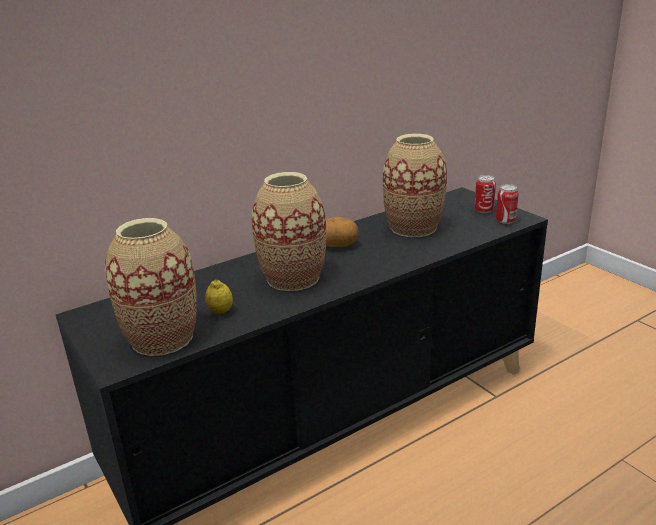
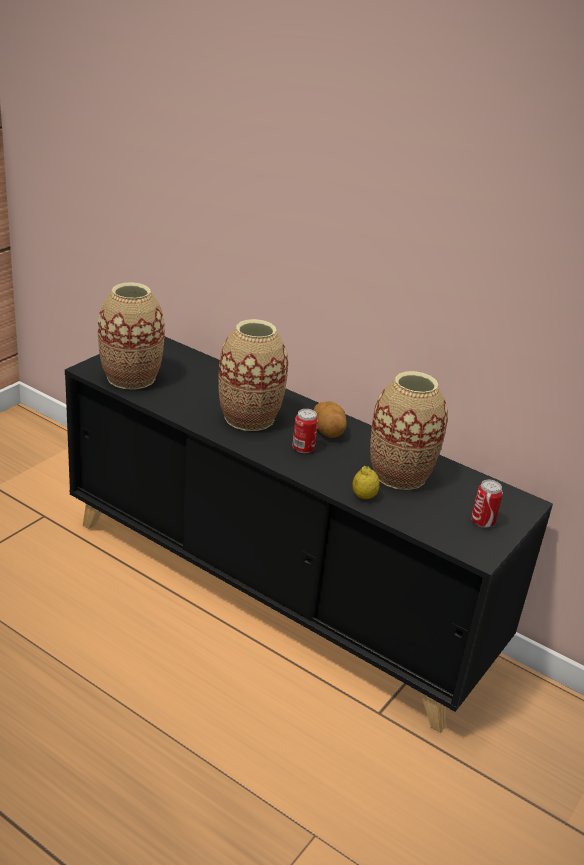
camera: 65 degrees right, 5 degrees up
lemon [205,280,233,314] -> lemon moved to [352,466,379,499]
can [496,184,519,224] -> can moved to [293,409,318,453]

